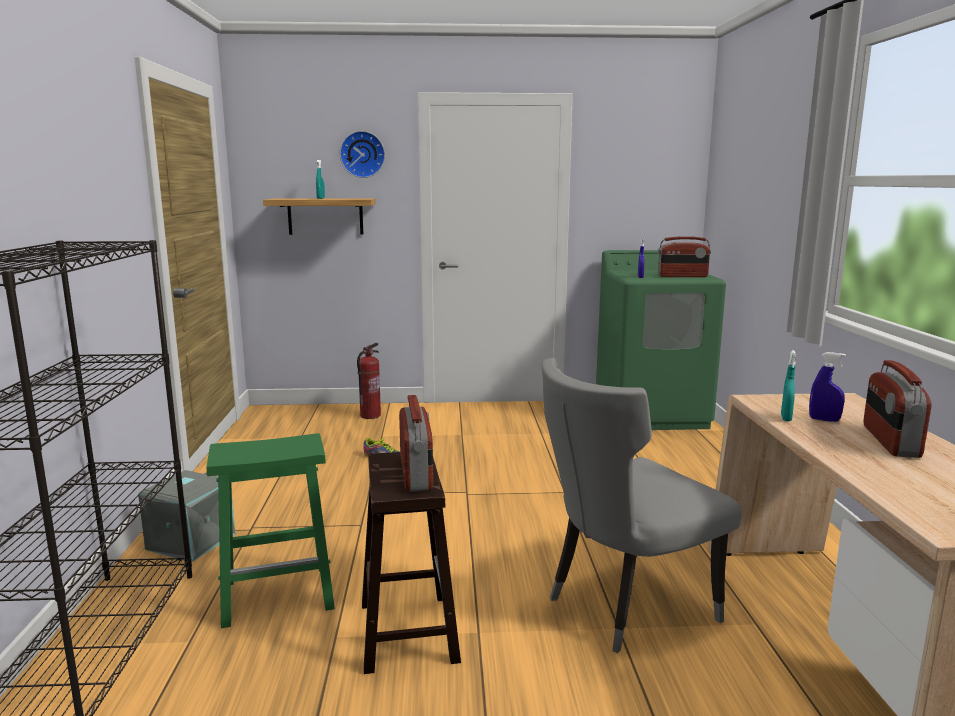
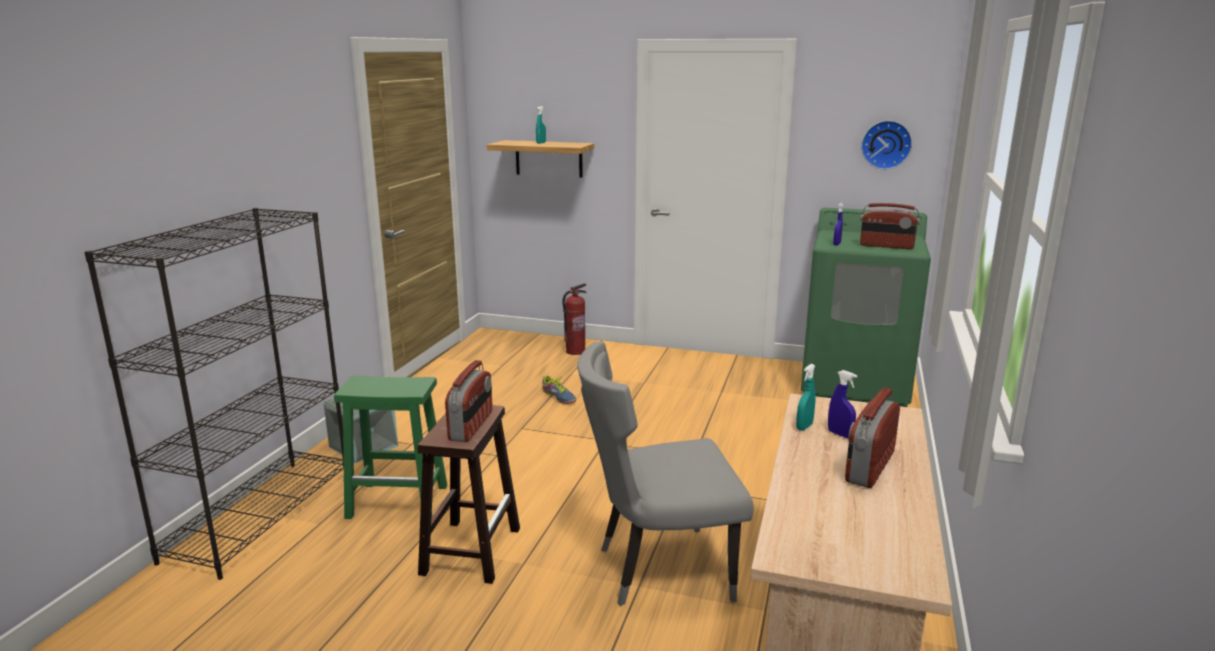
camera: 20 degrees right, 5 degrees up
wall clock [340,131,385,178] -> wall clock moved to [861,120,912,170]

